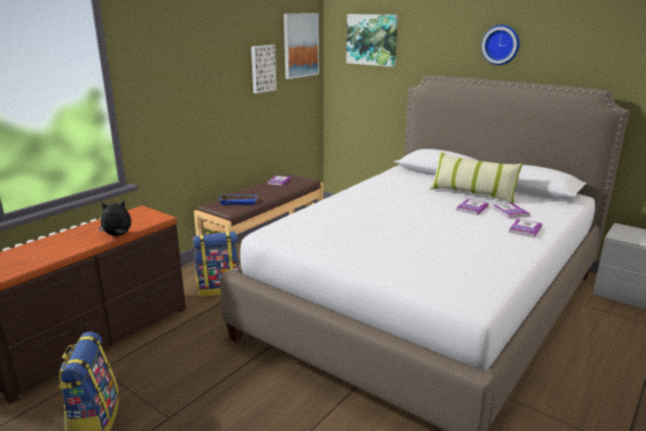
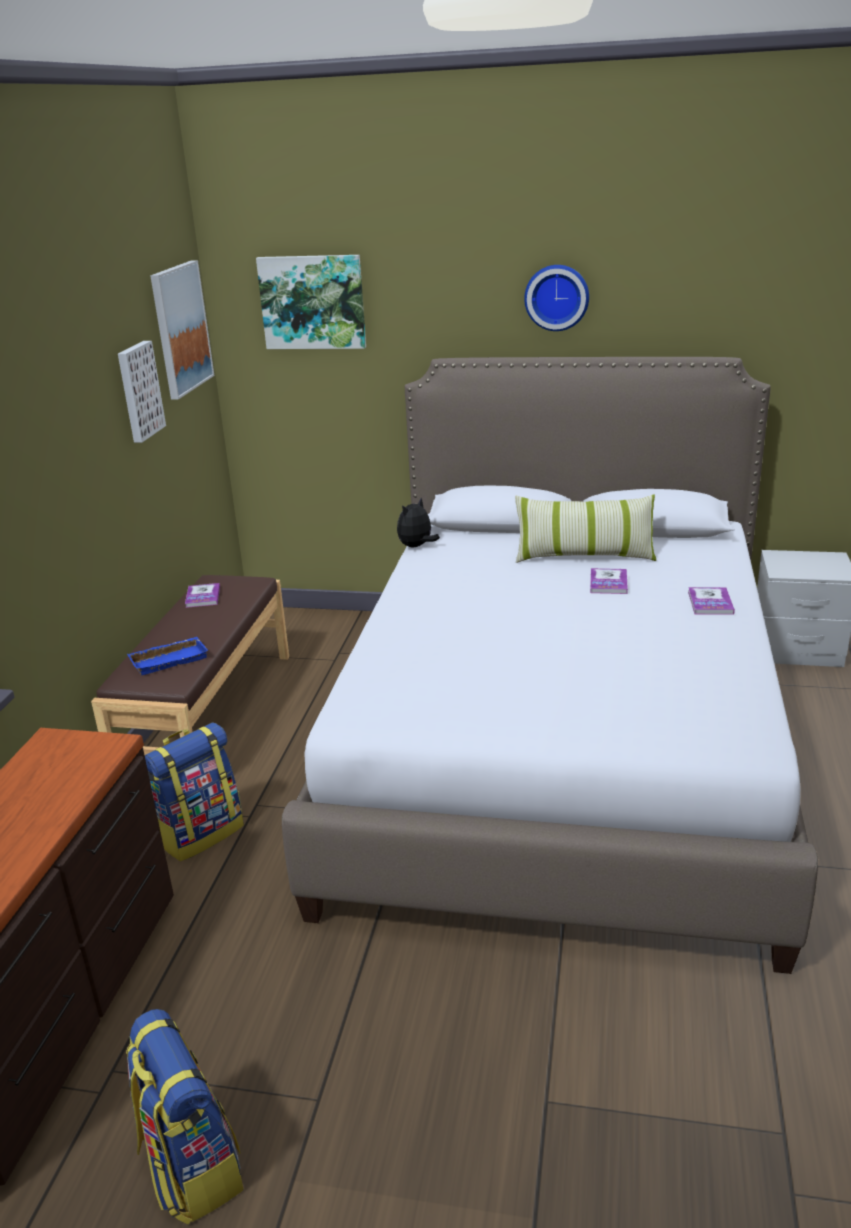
camera: 25 degrees left, 5 degrees up
plush toy [98,200,131,236] -> plush toy moved to [397,498,440,547]
book [493,203,530,218] -> none

